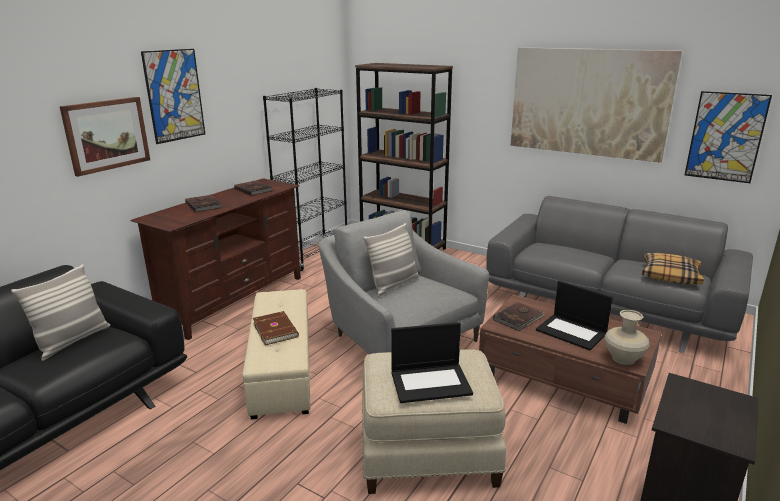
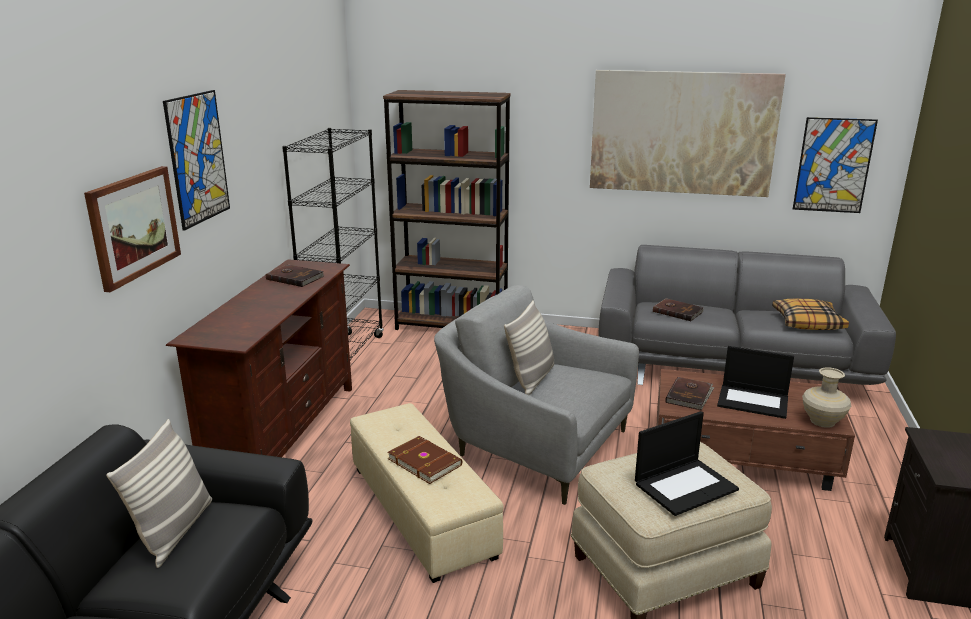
camera: 20 degrees left, 0 degrees up
brown book [185,195,222,213] -> brown book moved to [653,298,704,321]

